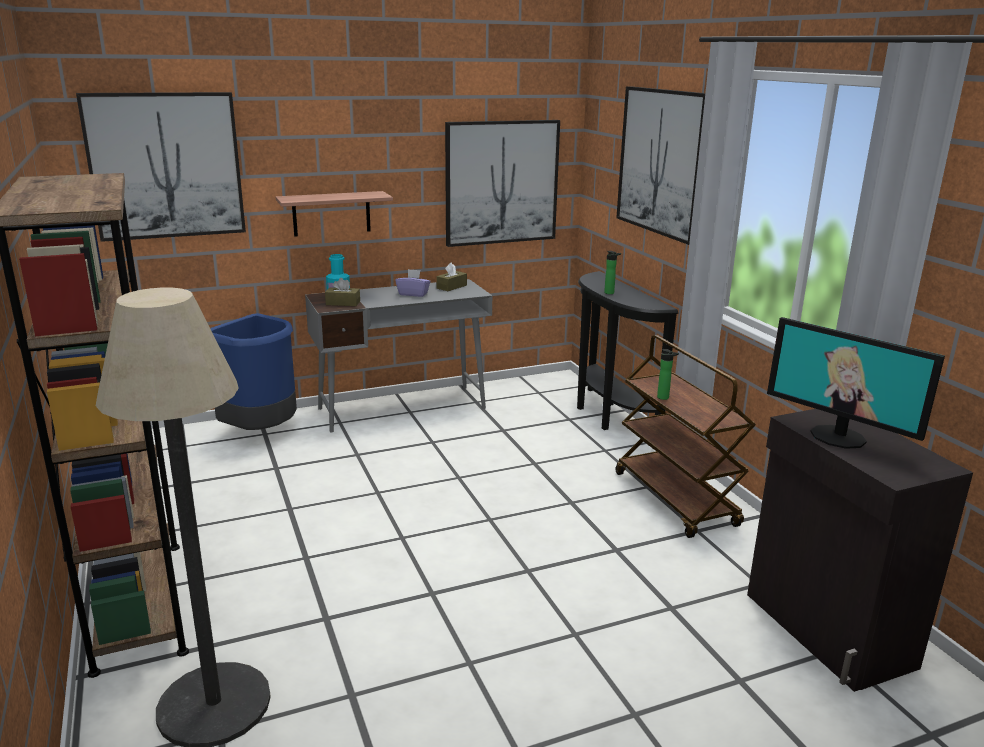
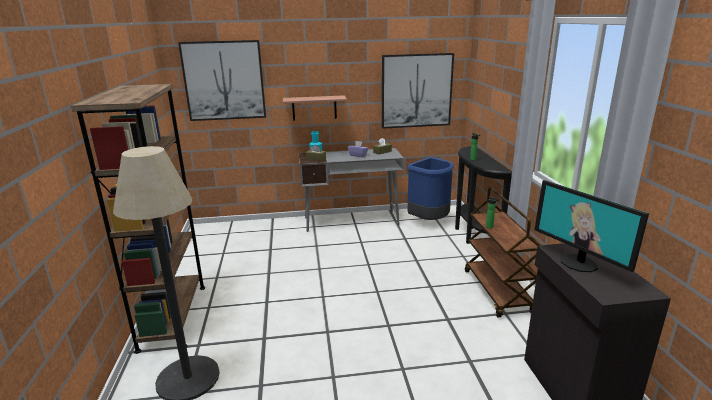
camera: 15 degrees right, 0 degrees up
blue trash can [210,313,297,430] -> blue trash can moved to [407,157,454,220]
picture [616,86,705,245] -> none

